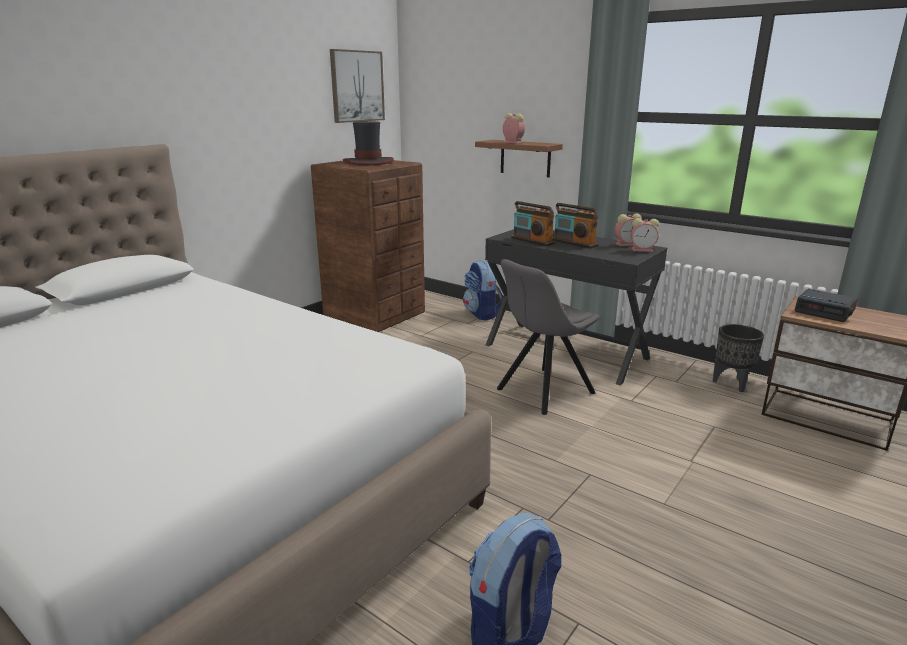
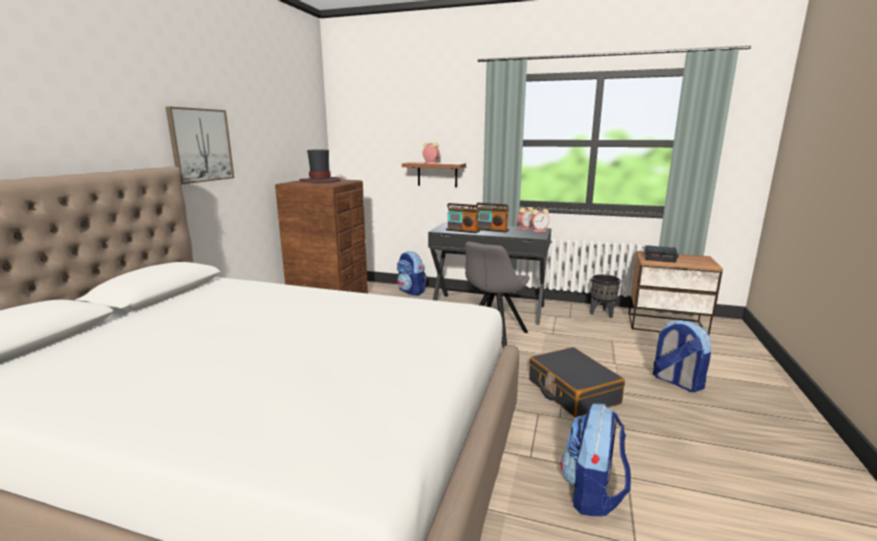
camera: 20 degrees left, 5 degrees down
picture [330,49,385,123] -> picture moved to [166,107,234,184]
none -> black suitcase [529,347,625,417]
none -> backpack [653,320,711,392]

